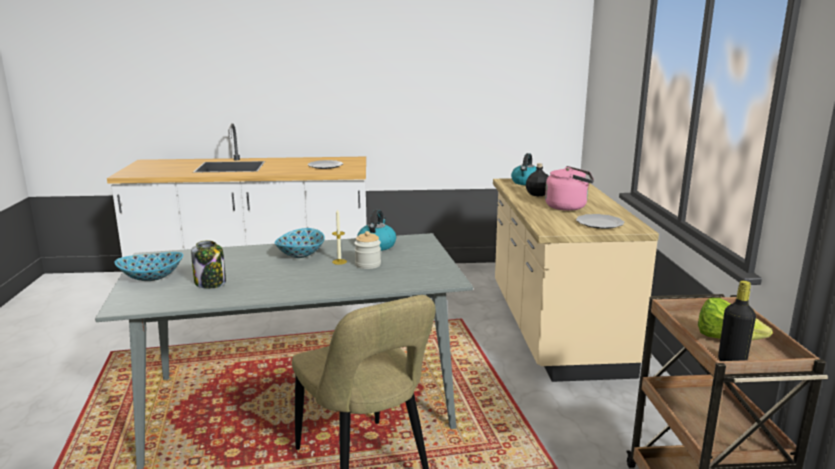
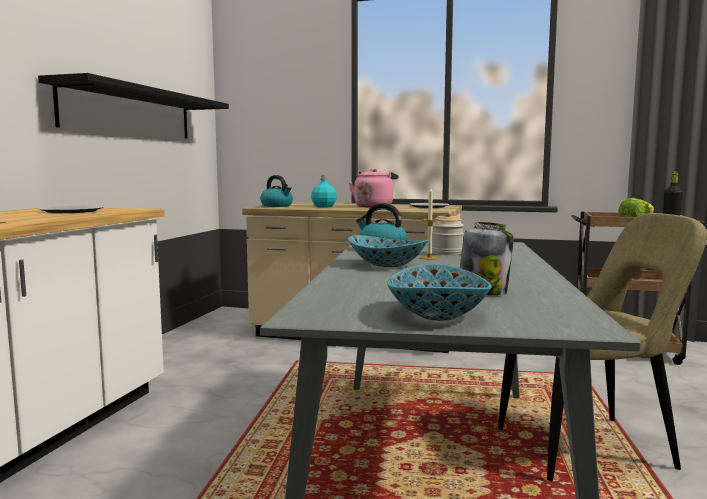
camera: 70 degrees left, 10 degrees down
black bottle [526,163,549,196] -> turquoise bottle [311,175,337,208]
none -> black shelf [38,73,229,139]

